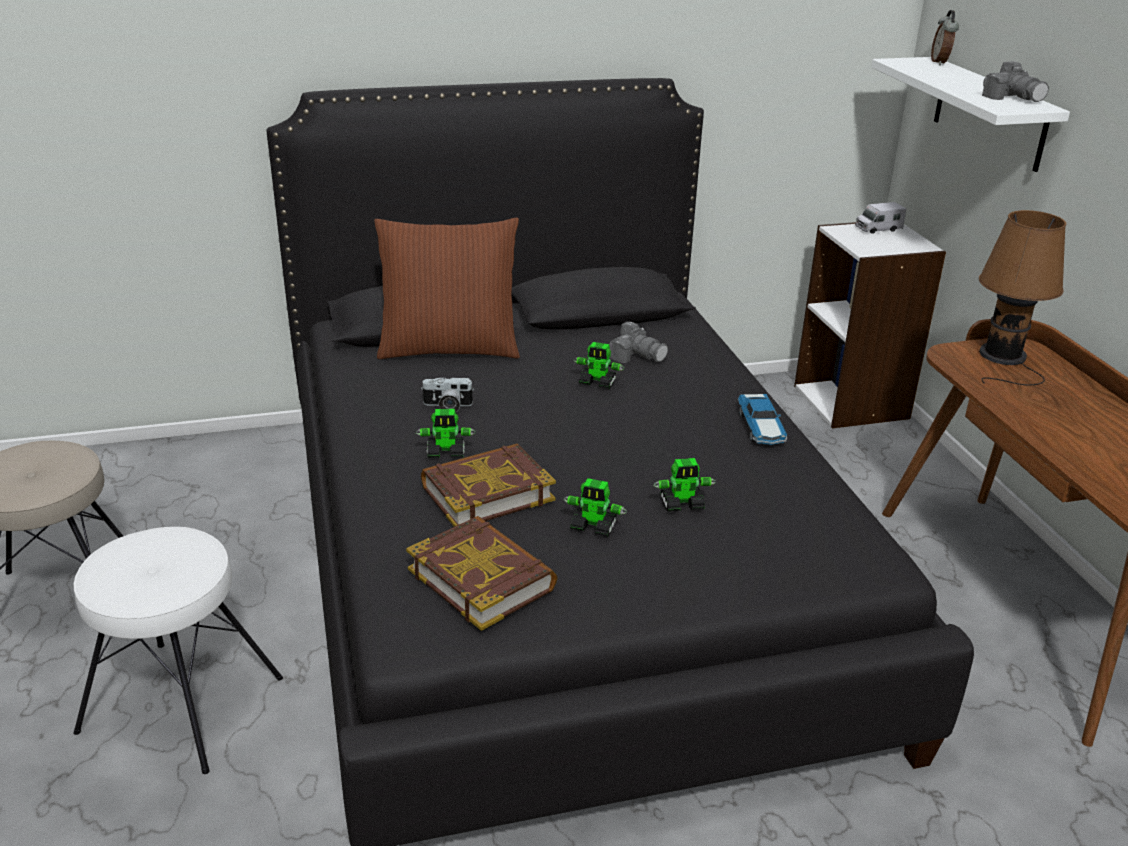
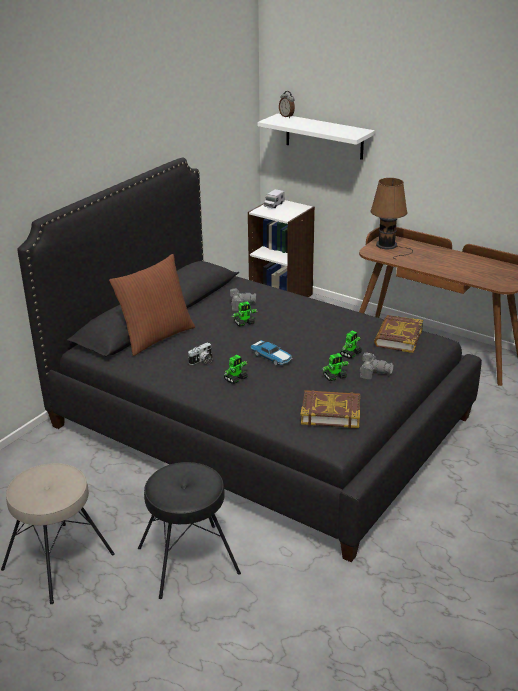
camera: 40 degrees left, 0 degrees up
white stool [74,527,283,774] -> black stool [138,462,241,599]
book [421,443,556,527] -> book moved to [374,315,423,353]
toy car [738,394,787,445] -> toy car moved to [250,340,293,366]
camera [982,61,1049,102] -> camera moved to [360,353,394,379]

